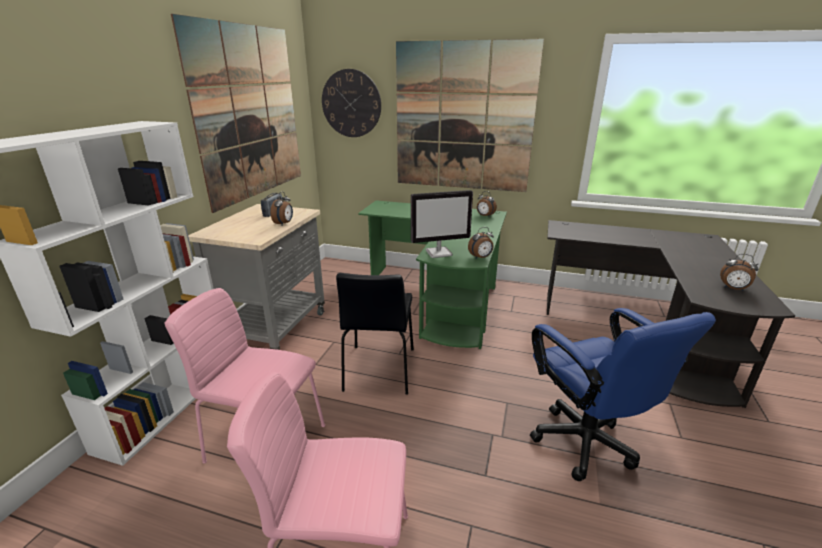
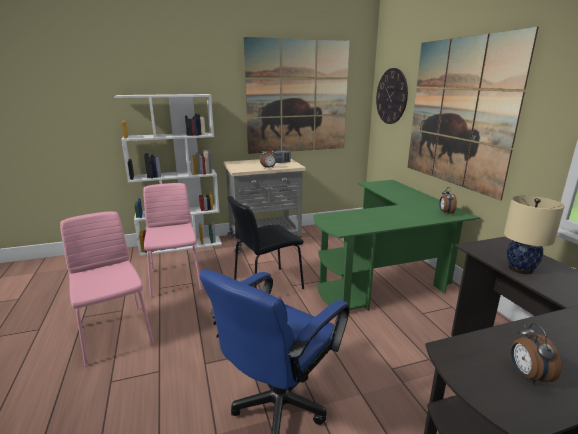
camera: 55 degrees right, 5 degrees down
monitor [411,190,473,258] -> none
alarm clock [468,227,494,258] -> none
none -> beige table lamp [504,195,565,274]

